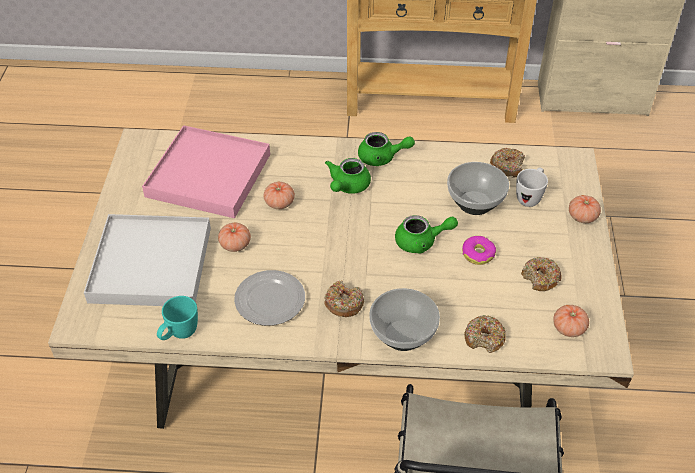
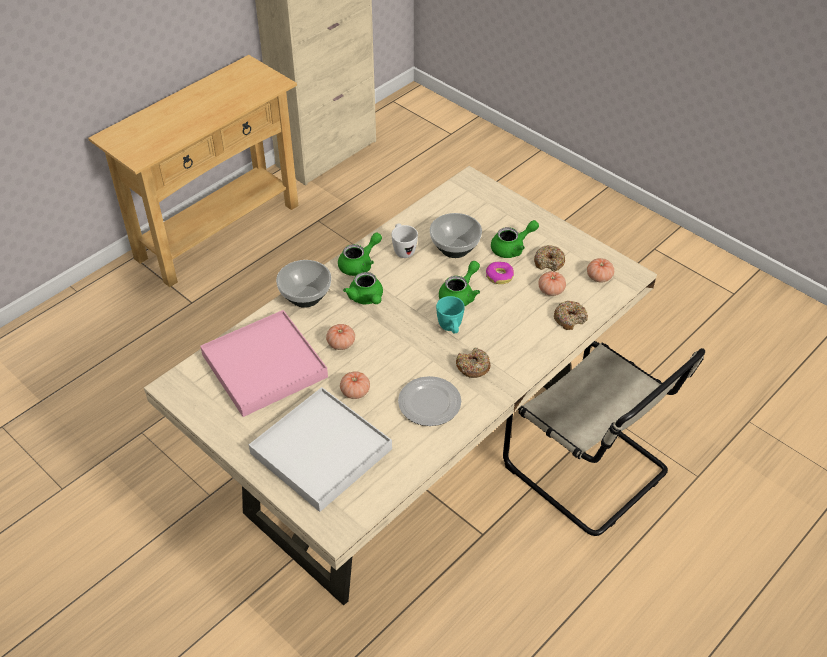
camera: 50 degrees left, 0 degrees up
turquoise mug [157,296,198,340] -> turquoise mug moved to [436,296,465,333]
bowl [369,288,440,351] -> bowl moved to [276,260,331,308]
donut [490,148,525,178] -> none
white mug [516,168,548,207] -> white mug moved to [391,223,418,258]
tomato [569,195,601,223] -> tomato moved to [538,271,566,296]
none -> green teapot [491,220,539,258]

